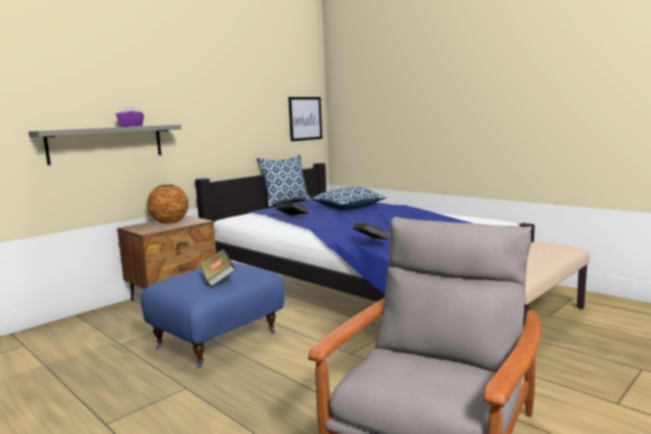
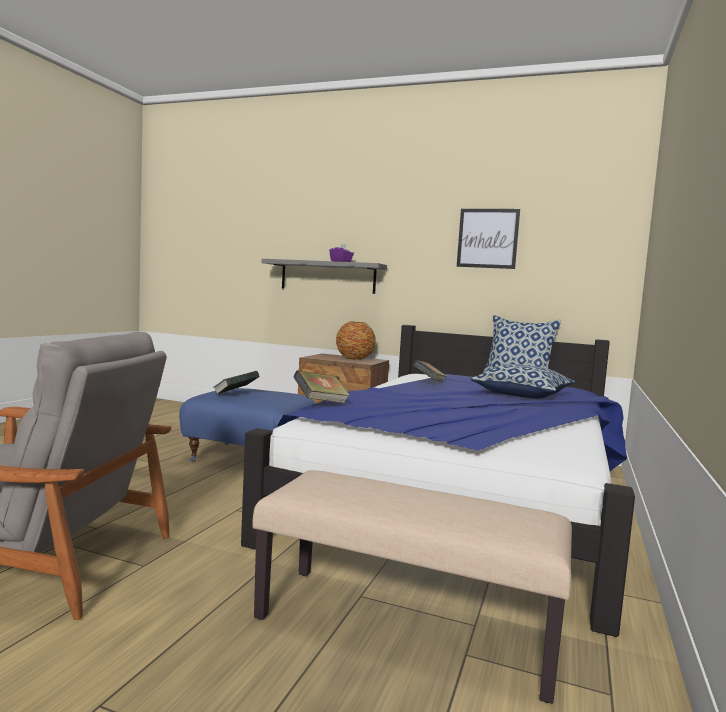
camera: 65 degrees right, 5 degrees down
picture [288,97,322,141] -> picture moved to [457,209,520,269]

